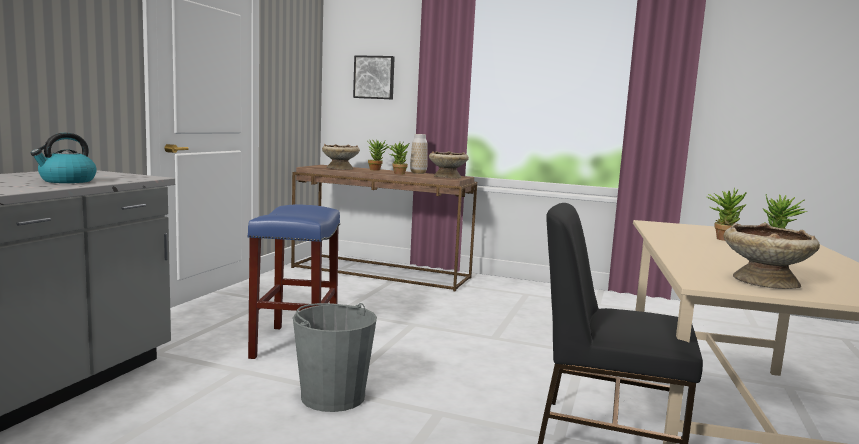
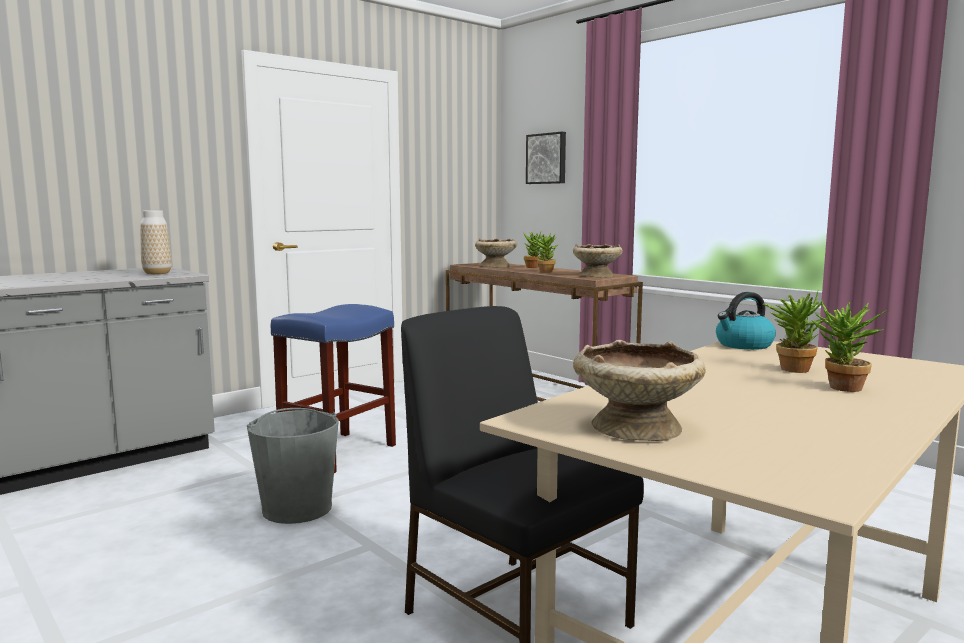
camera: 30 degrees right, 0 degrees up
kettle [31,133,97,183] -> kettle moved to [716,292,776,350]
vase [410,134,428,174] -> vase moved to [140,210,172,274]

